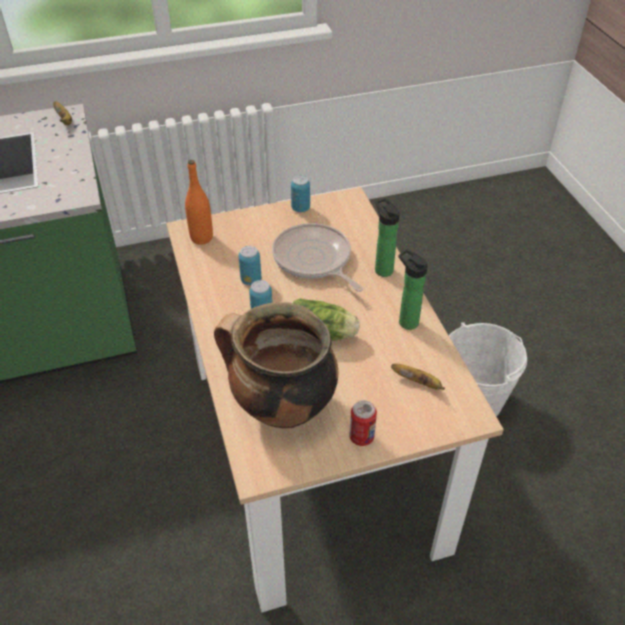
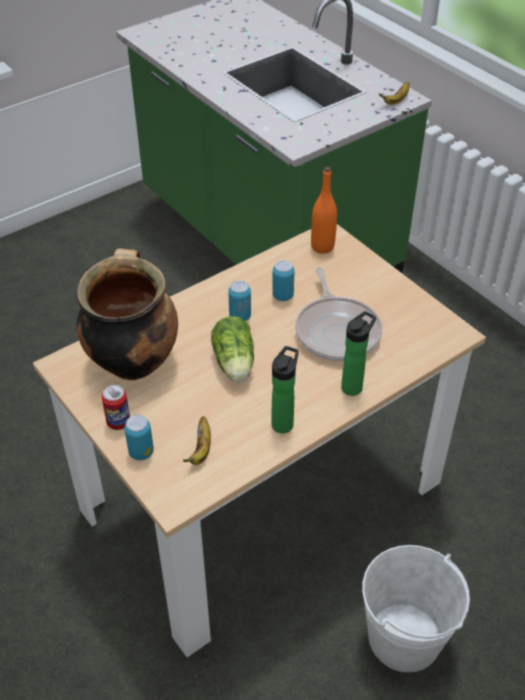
camera: 70 degrees right, 0 degrees up
frying pan [272,223,363,292] -> frying pan turned 135 degrees clockwise [295,267,382,361]
can [291,175,310,212] -> can moved to [124,415,154,460]

